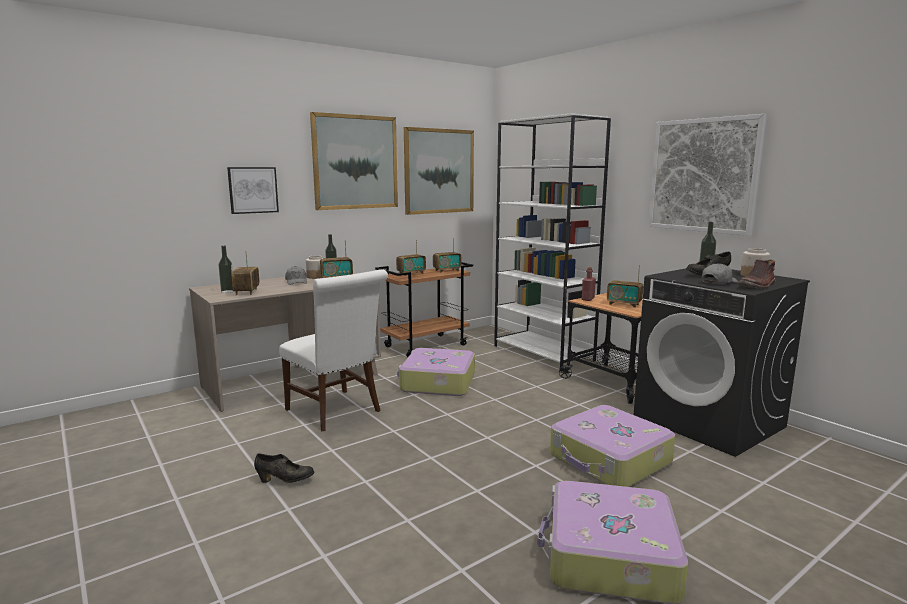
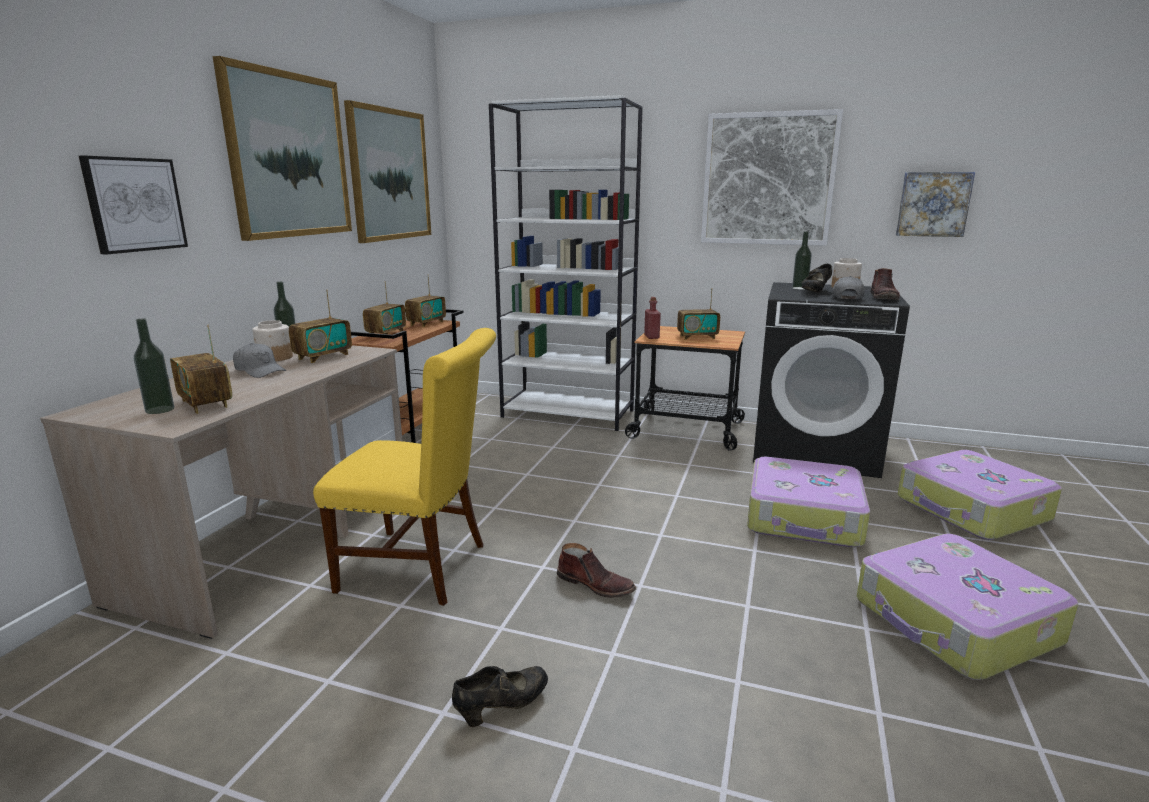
camera: 35 degrees left, 5 degrees up
white chair [279,269,388,432] -> yellow chair [313,328,496,606]
suitcase [397,348,475,396] -> suitcase moved to [898,450,1062,540]
none -> brown boot [557,543,636,598]
none -> picture [896,172,975,237]

